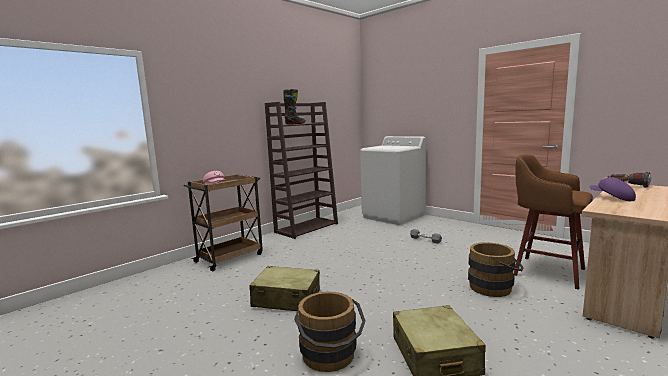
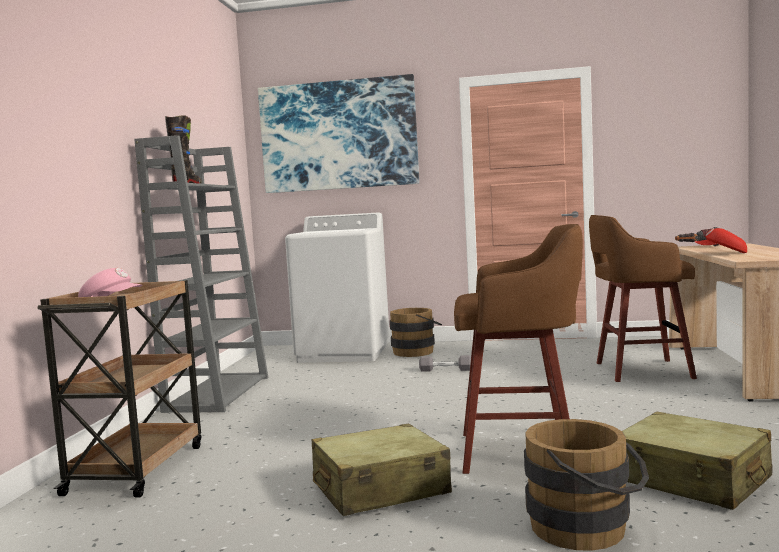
camera: 35 degrees left, 5 degrees down
brown bookcase [265,102,338,239] -> grey bookcase [134,135,269,413]
brown bucket [468,242,524,297] -> brown bucket moved to [390,308,442,357]
purple cap [589,177,636,201] -> red cap [695,228,747,253]
none -> picture [258,74,419,193]
none -> brown stool [454,224,583,474]

